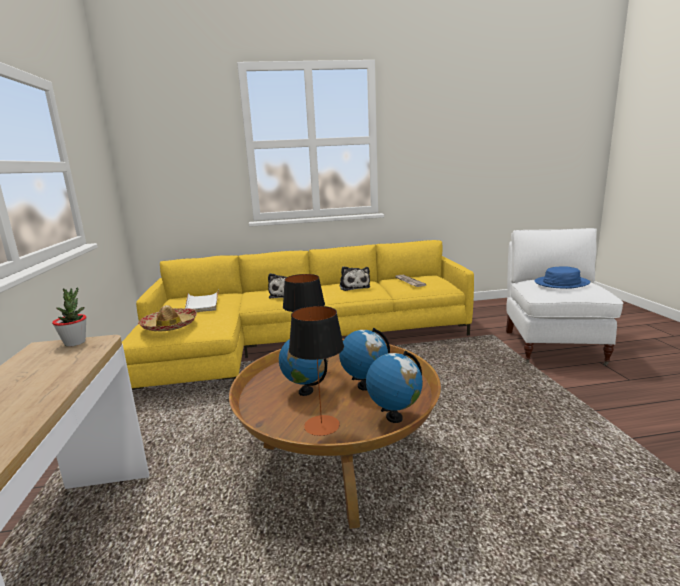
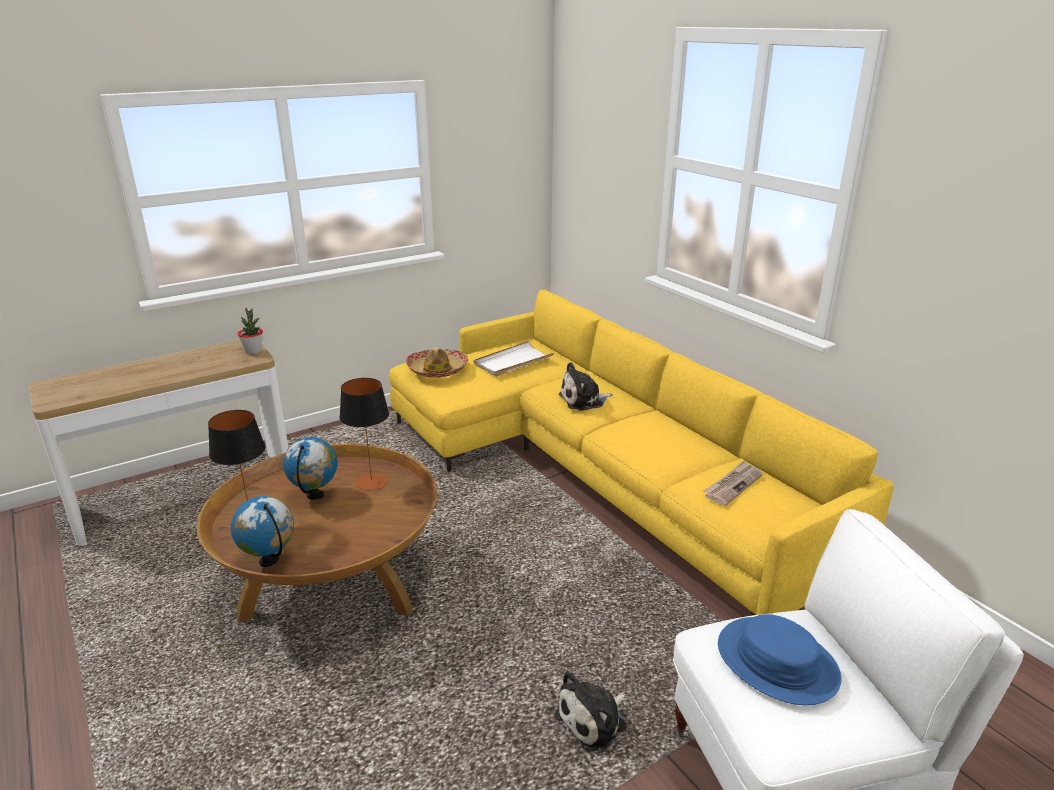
camera: 65 degrees right, 10 degrees up
plush toy [339,266,370,291] -> plush toy moved to [554,671,627,752]
globe [339,328,390,391] -> none

